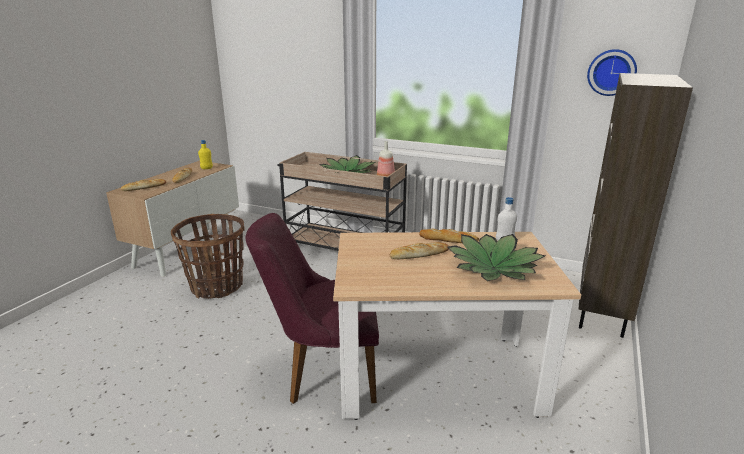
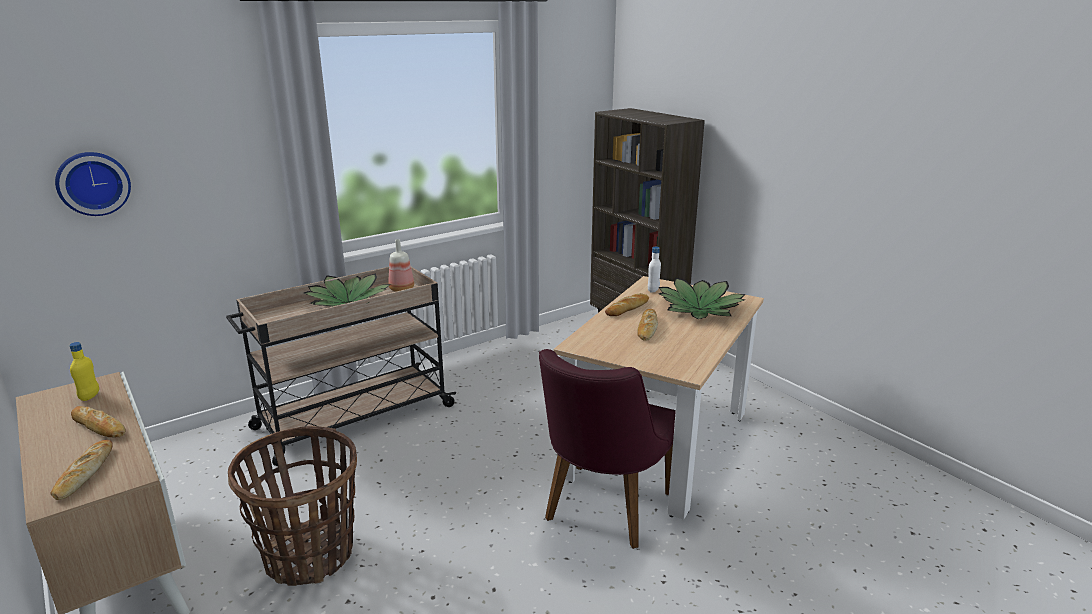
camera: 60 degrees left, 0 degrees up
wall clock [587,49,637,96] -> wall clock moved to [55,152,131,216]

